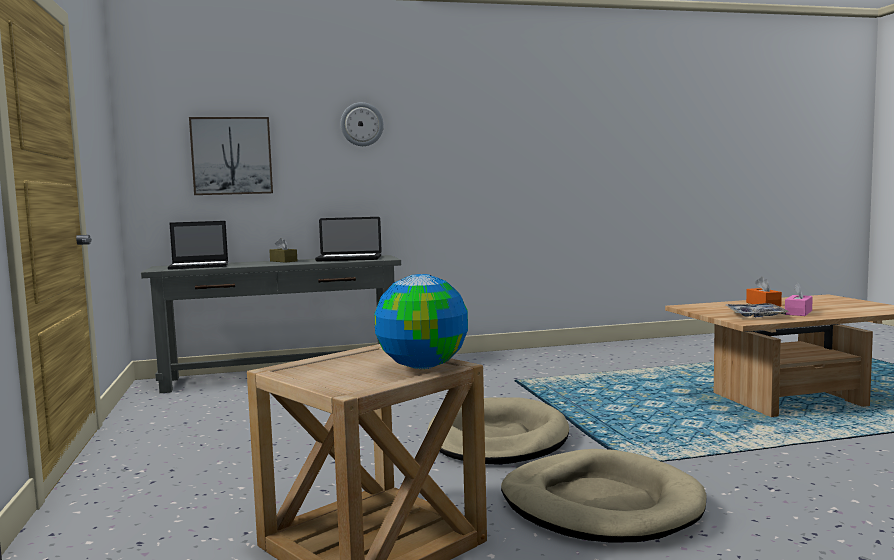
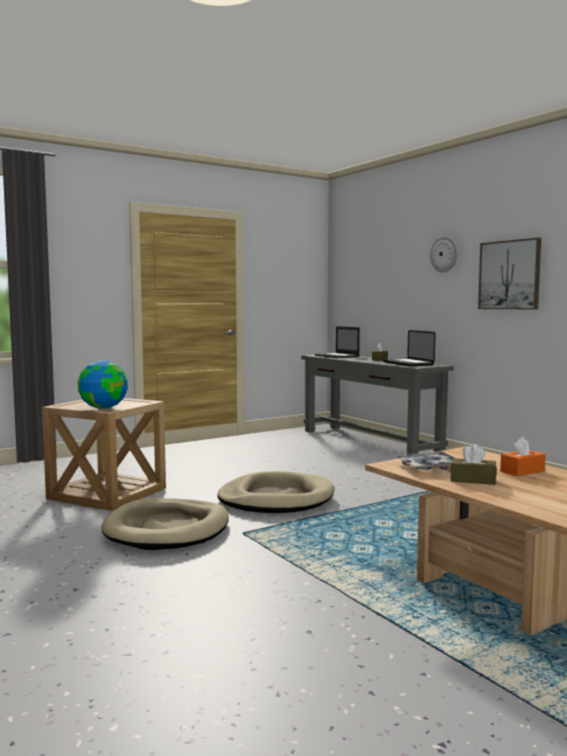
camera: 70 degrees right, 0 degrees up
picture [189,117,273,195] -> picture moved to [478,238,541,309]
pink tissue box [785,283,813,316] -> brown tissue box [451,444,497,485]

